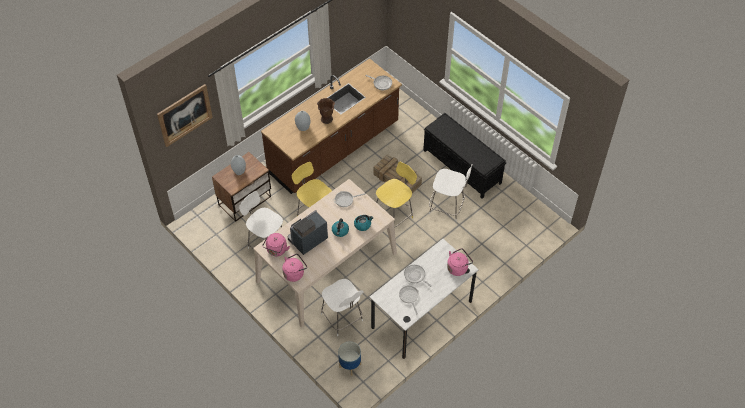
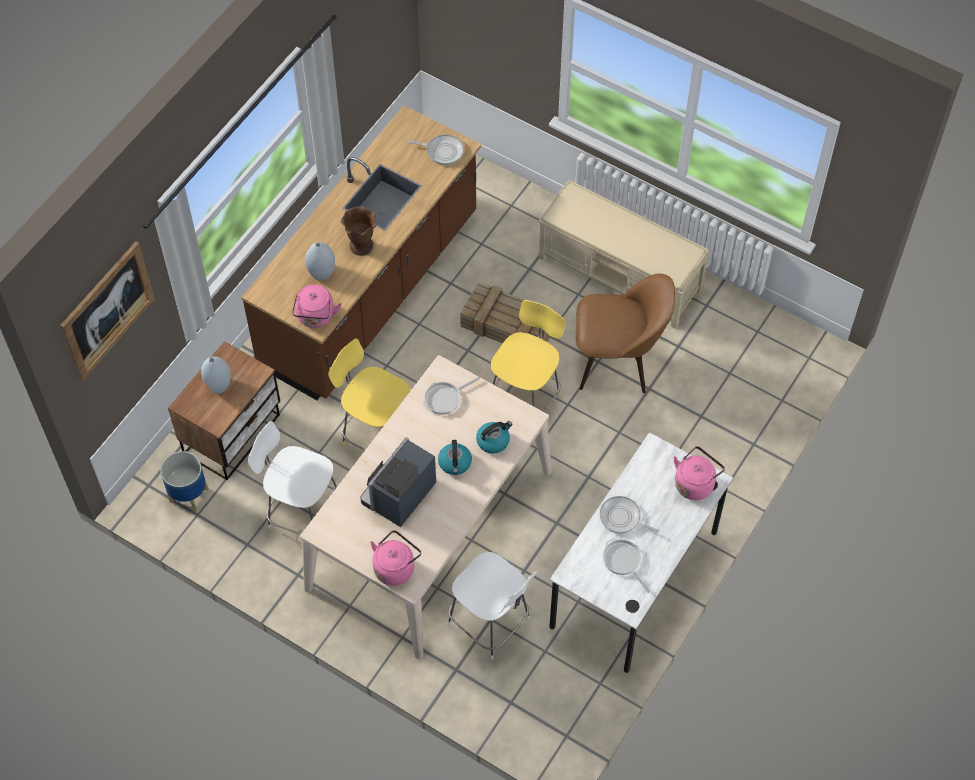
camera: 15 degrees left, 5 degrees up
pink kettle [262,233,290,256] -> pink kettle moved to [292,285,341,328]
planter [338,341,361,376] -> planter moved to [161,451,208,512]
black bench [423,113,506,199] -> beige bench [538,180,710,329]
white stool [429,164,473,221] -> brown chair [576,273,675,393]

